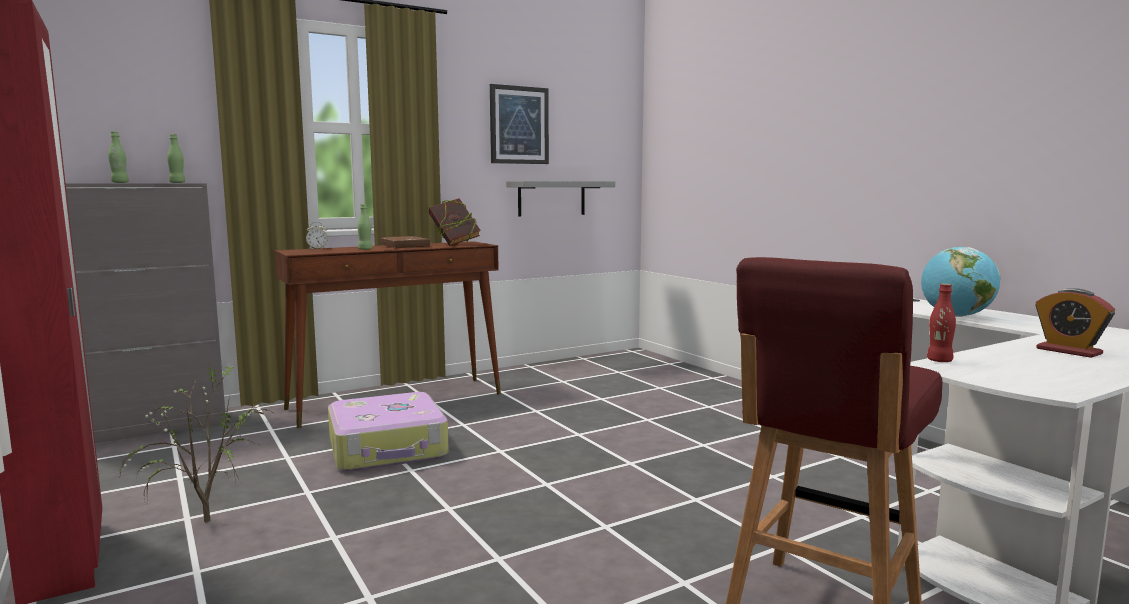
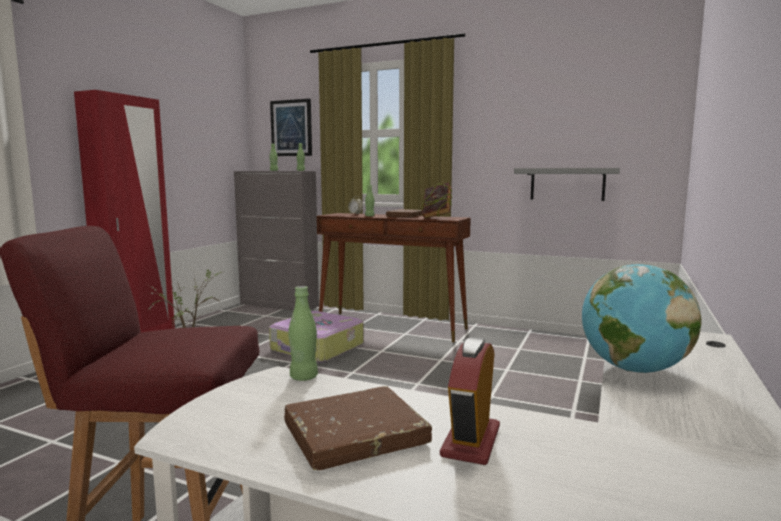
camera: 55 degrees right, 0 degrees up
picture [490,84,549,164] -> picture moved to [270,99,312,156]
red bottle [927,284,956,362] -> green bottle [288,286,318,381]
none -> brown book [284,386,432,470]

